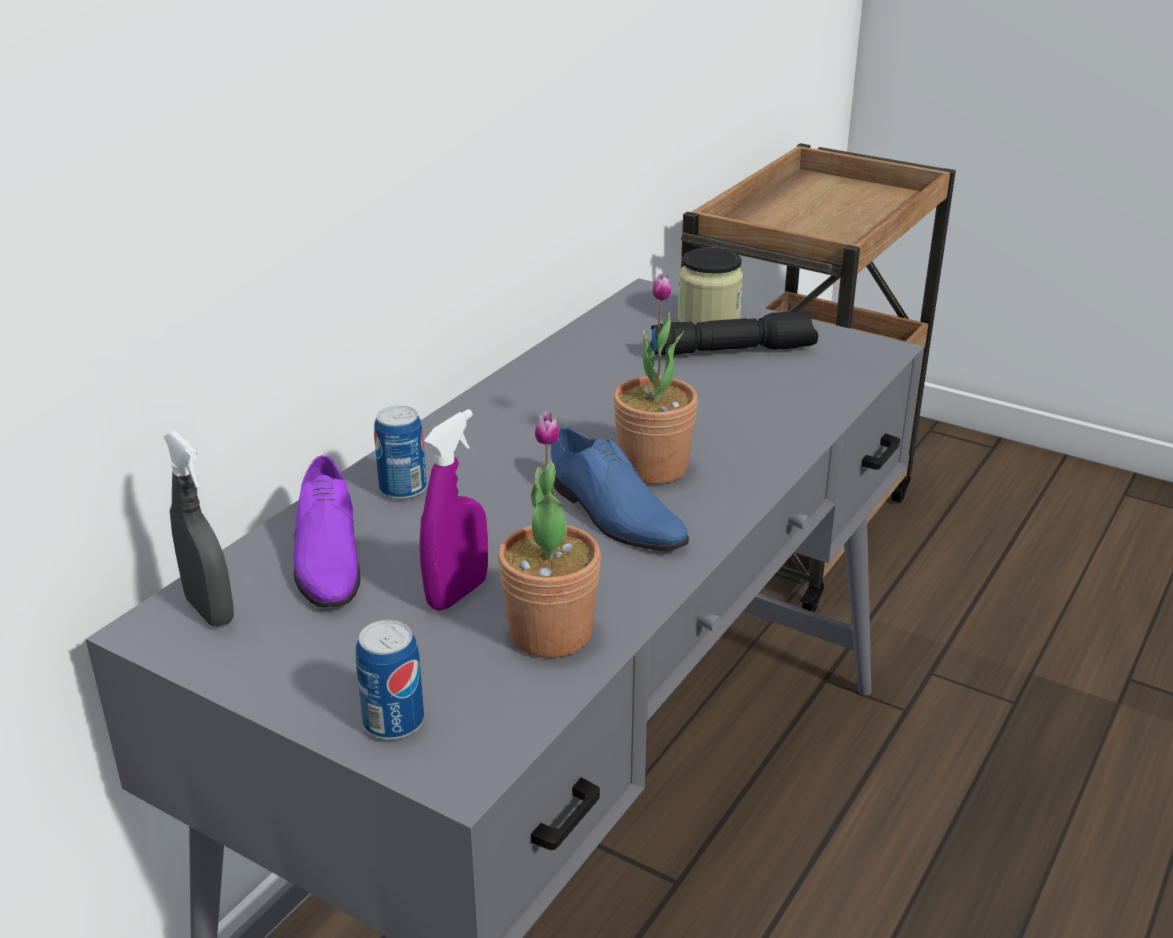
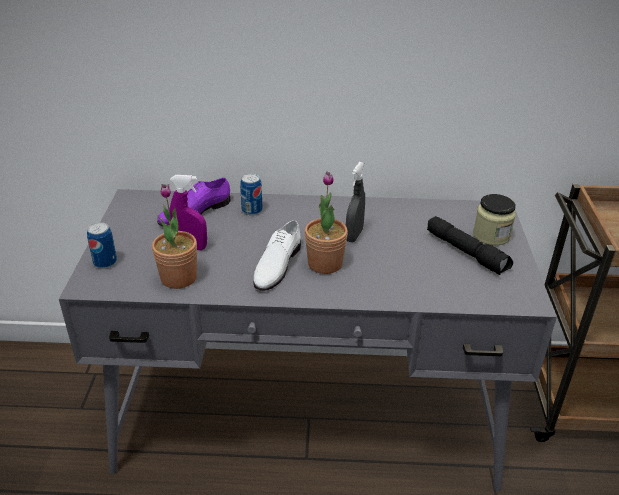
camera: 60 degrees right, 5 degrees up
grey spray bottle [164,431,234,627] -> grey spray bottle moved to [346,162,365,242]
blue shoe [551,427,689,551] -> white shoe [253,220,301,291]

